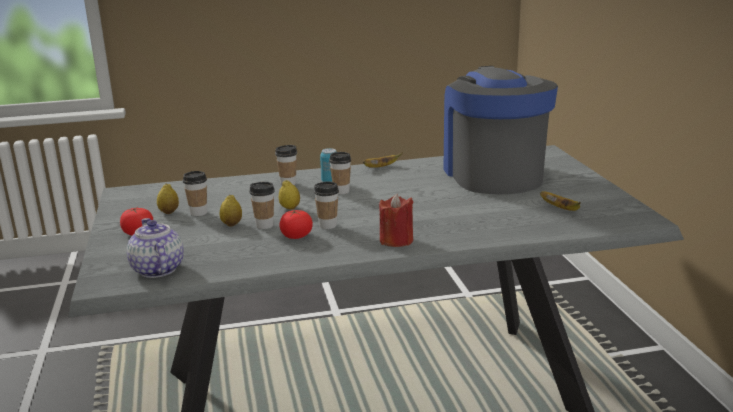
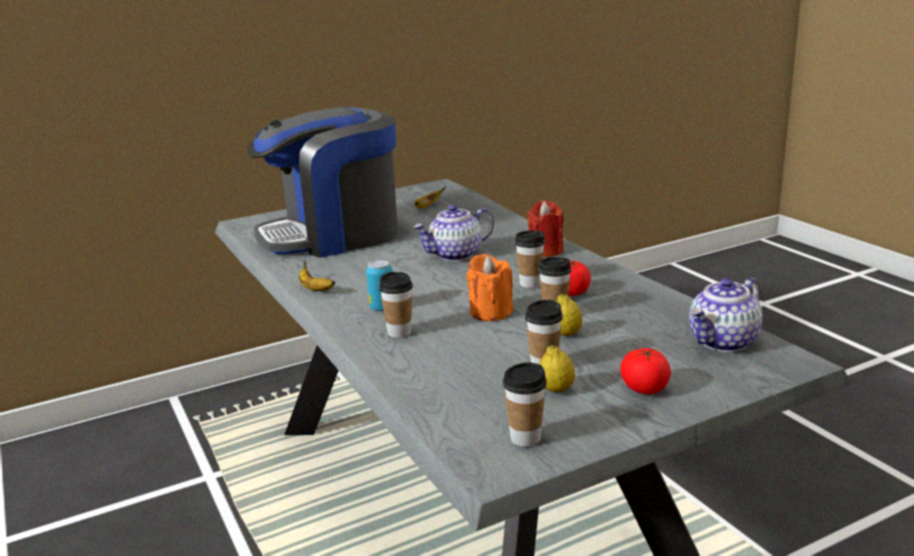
camera: 105 degrees left, 0 degrees up
lemon [279,180,300,209] -> orange candle [467,254,513,321]
cup [329,152,352,194] -> cup moved to [503,362,547,447]
none -> teapot [413,205,494,261]

